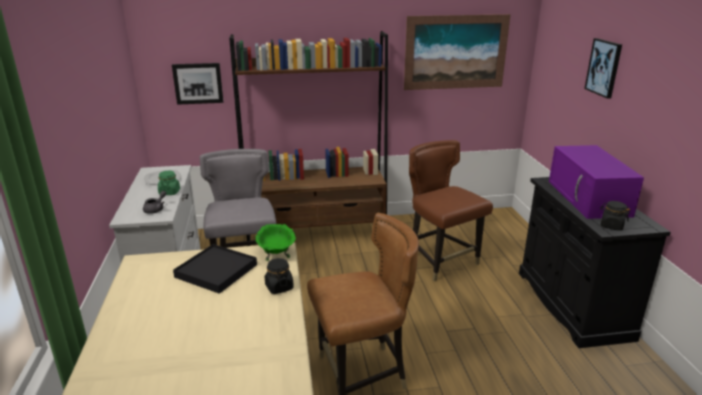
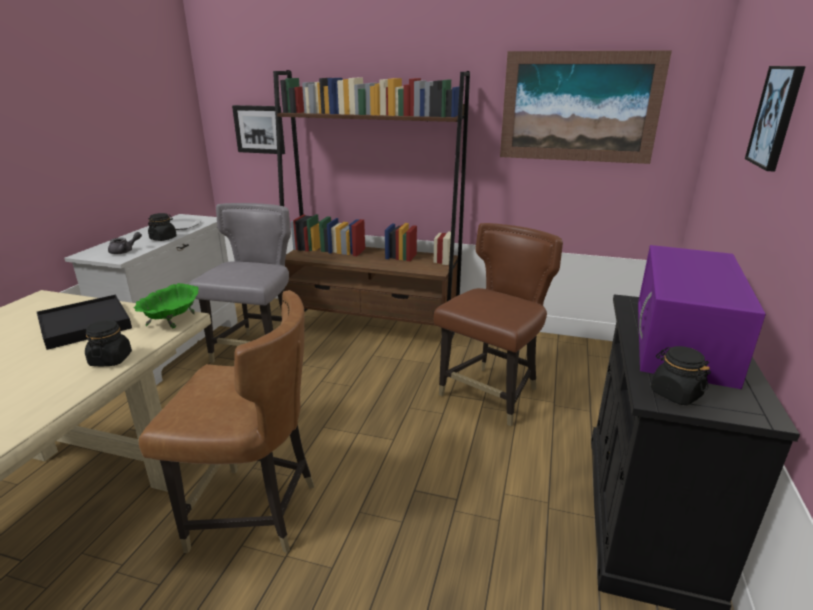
camera: 25 degrees right, 0 degrees up
green jar [158,171,180,195] -> black jar [148,213,177,241]
brown chair [409,140,493,281] -> brown chair turned 45 degrees clockwise [433,223,563,426]

